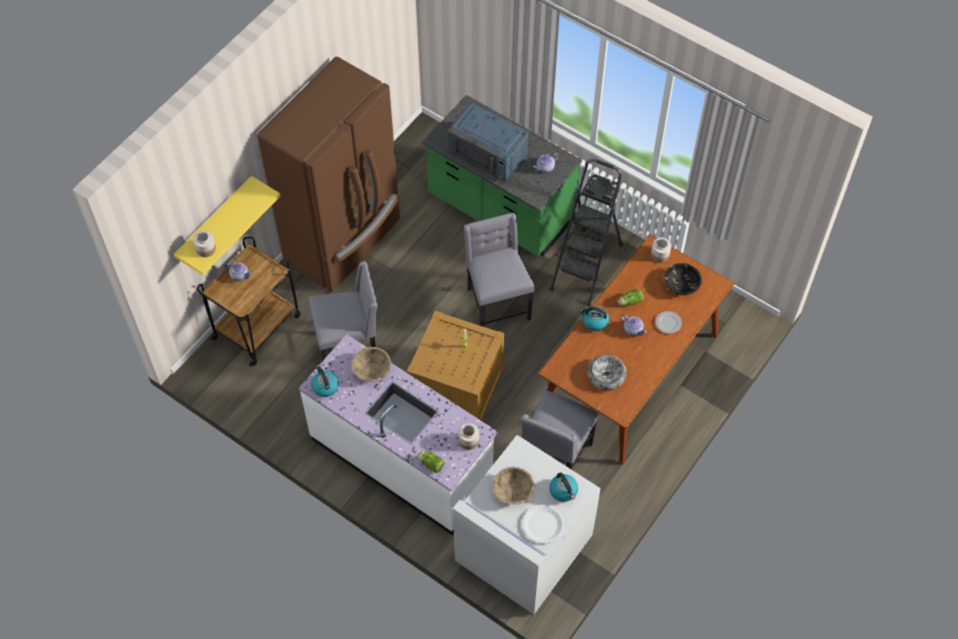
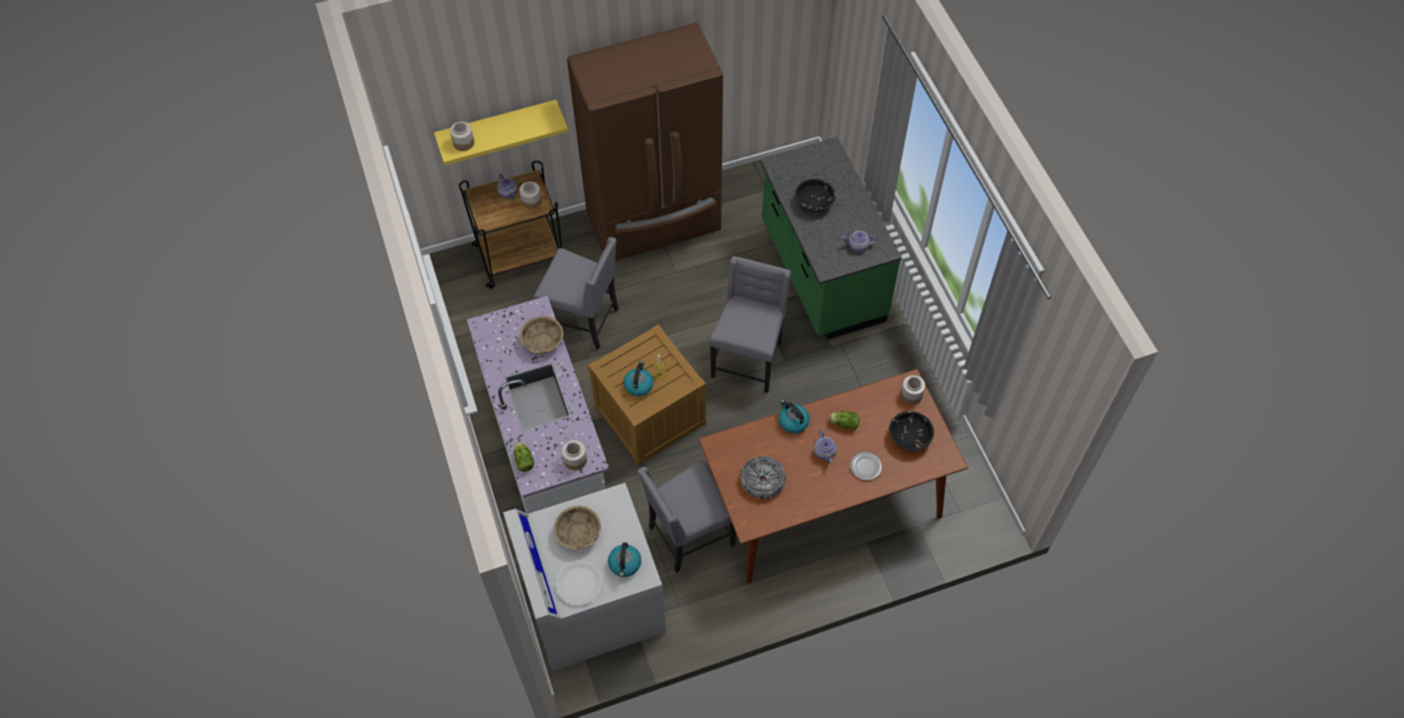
camera: 35 degrees right, 0 degrees up
kettle [311,365,339,397] -> kettle moved to [624,361,654,396]
blue microwave [448,103,529,182] -> black bowl [795,179,836,212]
step ladder [549,159,623,306] -> none
none -> jar [519,181,542,209]

